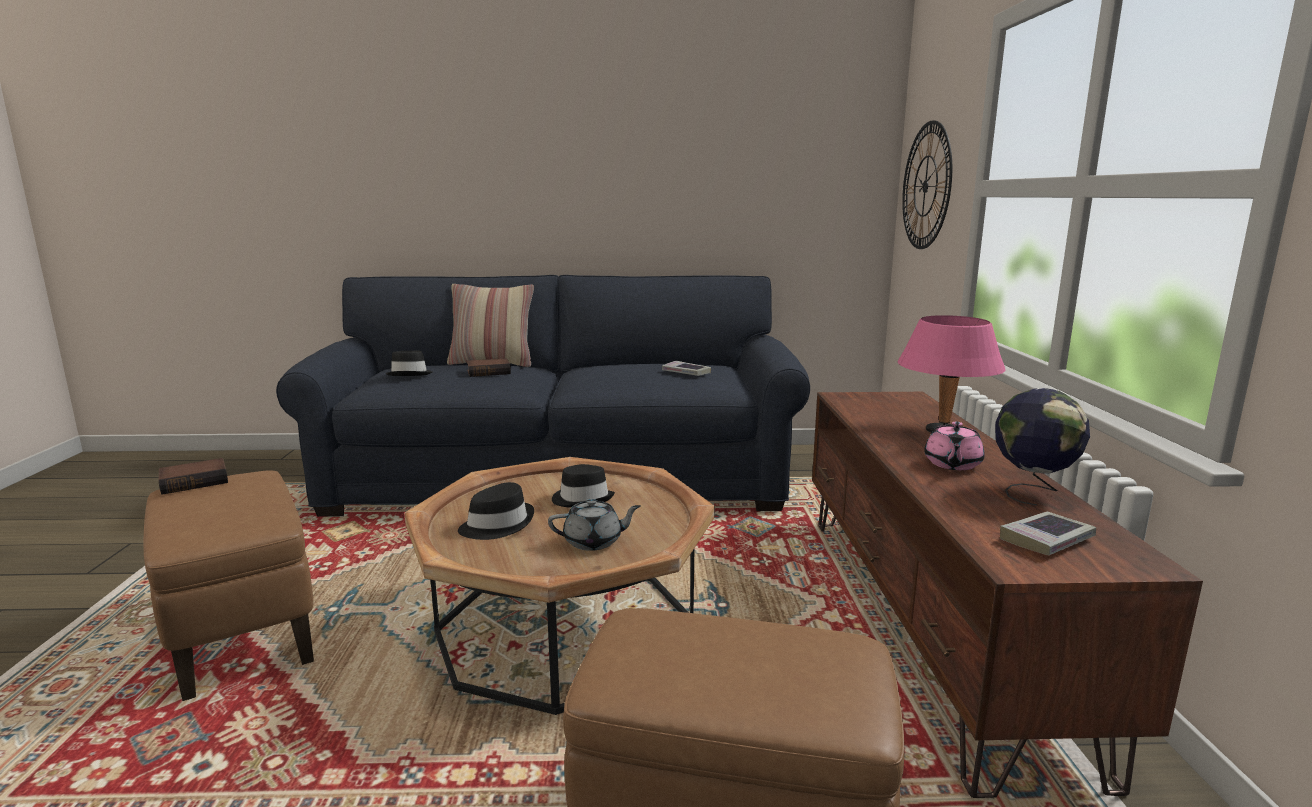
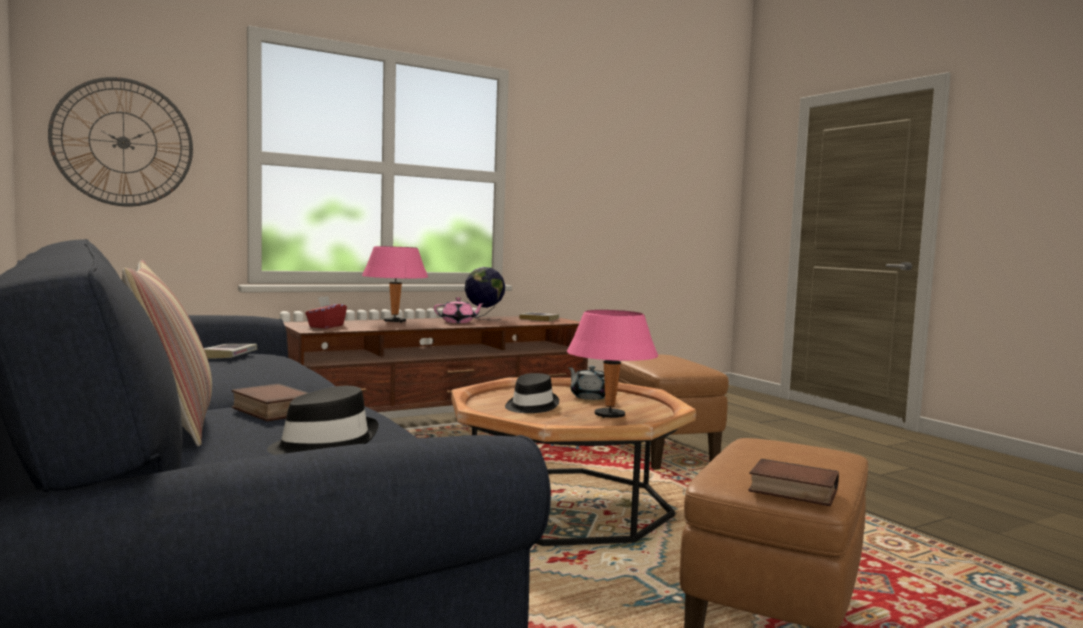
camera: 120 degrees left, 10 degrees down
black hat [458,482,534,540] -> pink table lamp [567,310,658,418]
none -> red tissue box [305,296,347,328]

